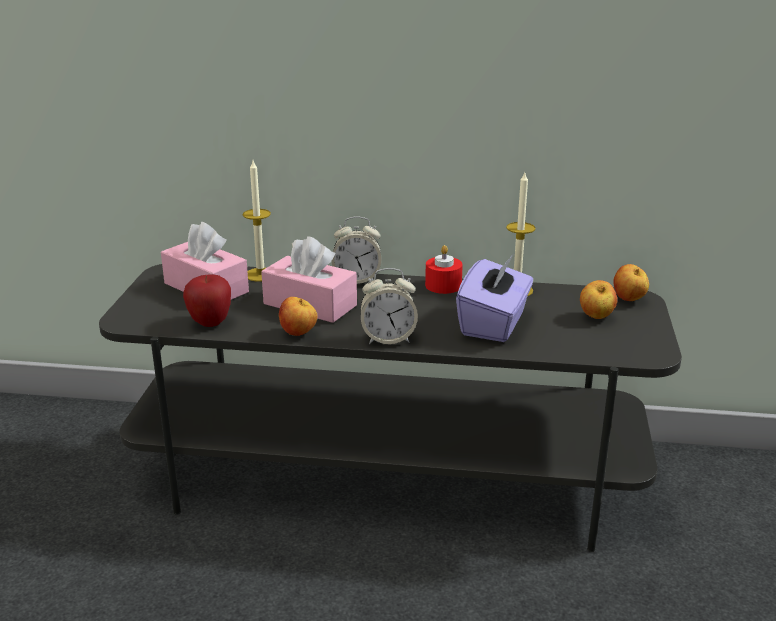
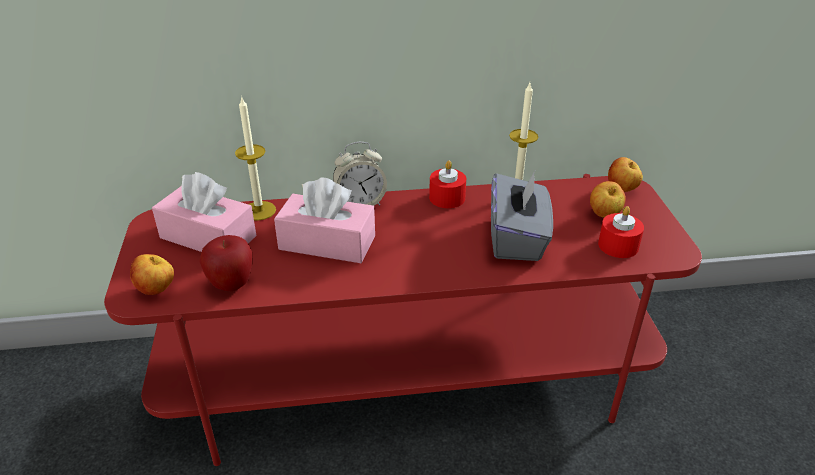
camera: 15 degrees left, 10 degrees up
grey tv stand [99,264,682,552] -> red tv stand [104,174,702,466]
apple [279,297,317,336] -> apple moved to [130,254,174,295]
alarm clock [361,268,418,344] -> none
purple tissue box [456,254,533,342] -> grey tissue box [491,171,553,261]
none -> red candle [598,206,644,258]

